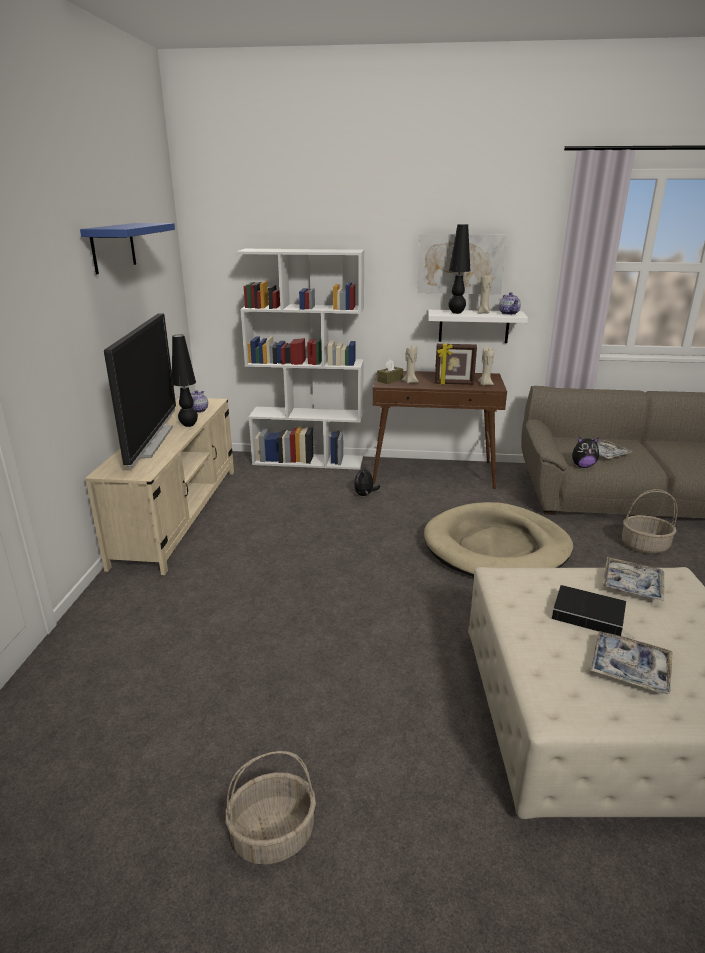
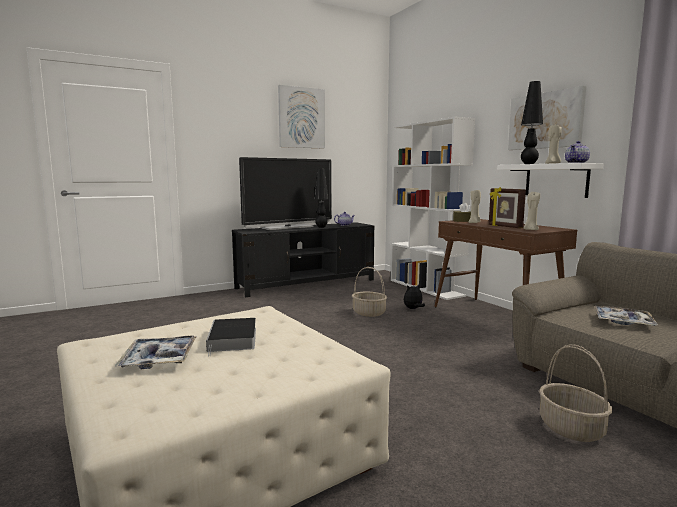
camera: 55 degrees right, 15 degrees down
blue shelf [80,223,175,274] -> picture [278,85,325,149]
beige tv stand [85,398,234,575] -> black tv stand [232,222,375,298]
basket [225,751,316,864] -> basket moved to [352,267,387,317]
beige dog bed [424,502,573,577] -> none
plush toy [572,437,599,468] -> none
tray [602,557,664,601] -> none

